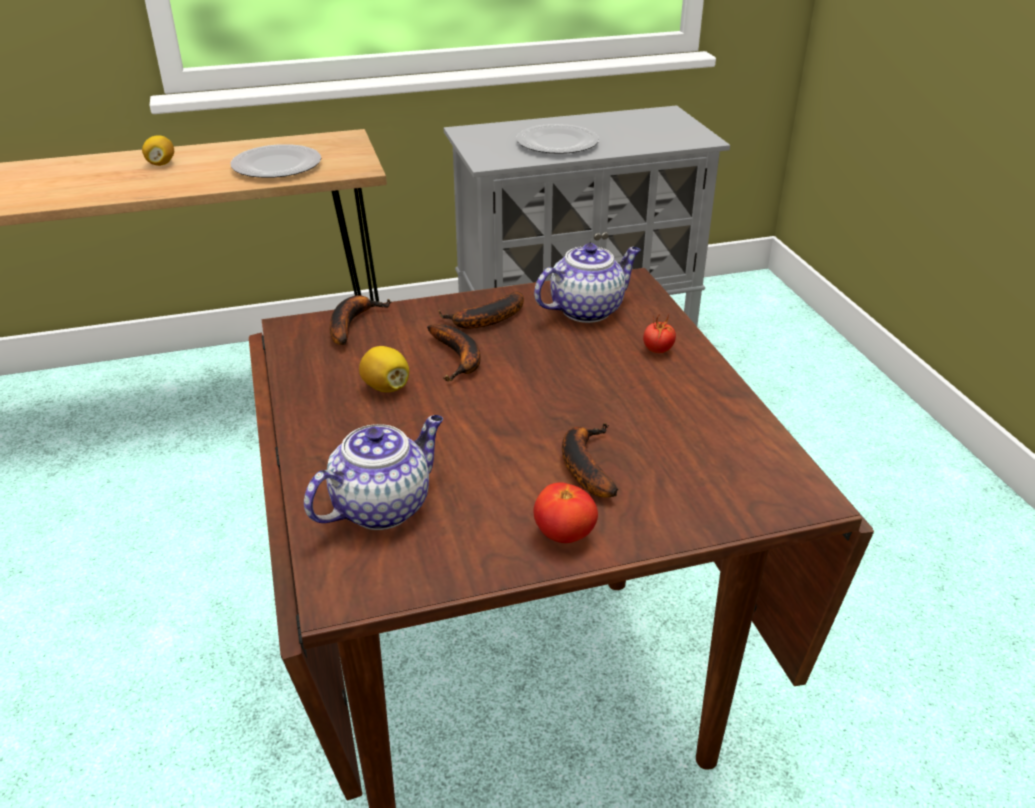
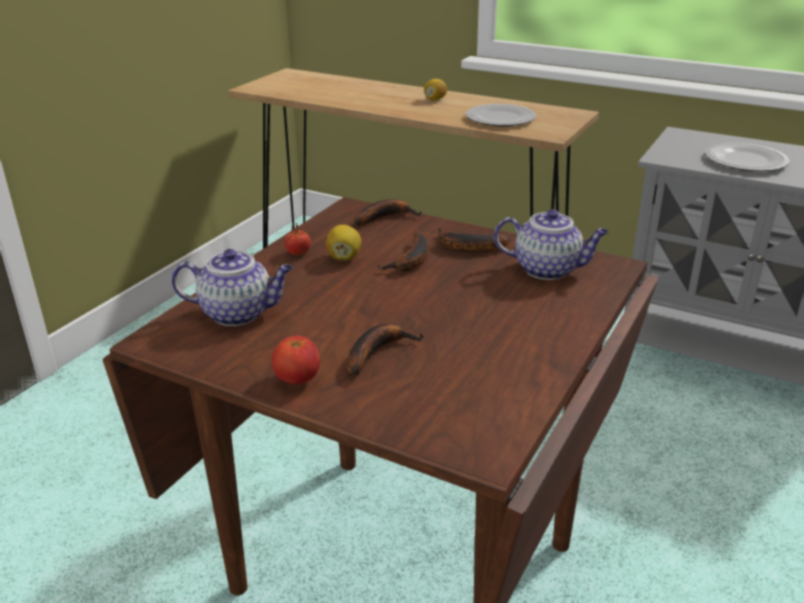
camera: 45 degrees right, 5 degrees down
tomato [643,314,676,353] -> tomato moved to [285,222,311,255]

